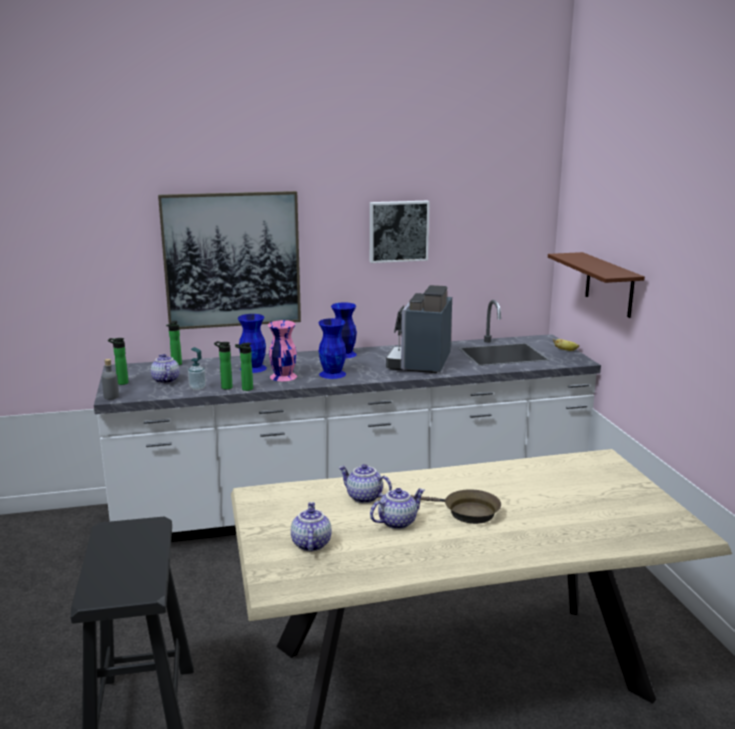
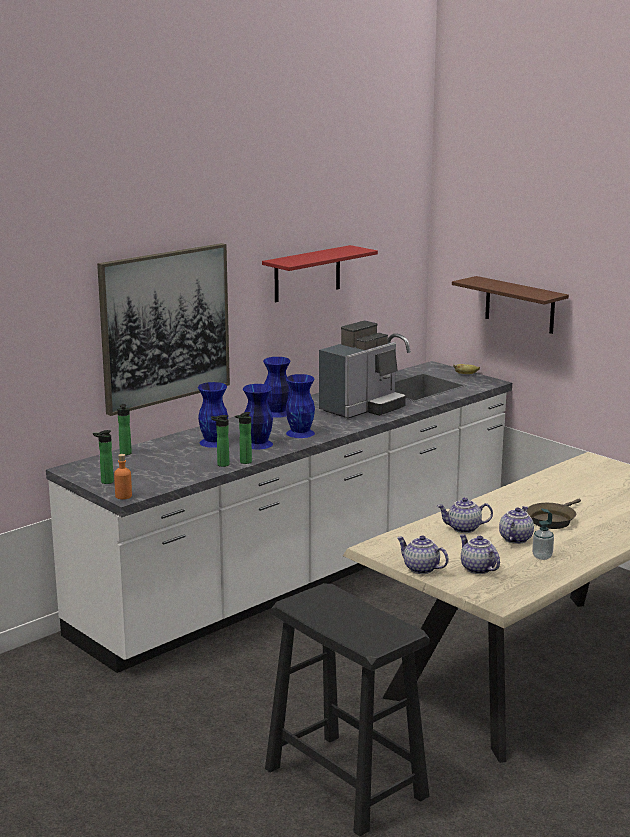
camera: 30 degrees left, 0 degrees up
grey bottle [102,359,119,400] -> orange bottle [114,454,132,499]
teapot [150,354,180,384] -> teapot moved to [397,536,449,574]
soap dispenser [188,347,206,390] -> soap dispenser moved to [532,508,554,560]
pink vase [268,320,297,381] -> blue vase [243,384,273,449]
picture [370,201,430,263] -> red shelf [262,245,378,302]
coffee machine [386,285,452,373] -> coffee machine turned 120 degrees counterclockwise [319,321,406,419]
brown frying pan [411,489,501,524] -> brown frying pan turned 135 degrees clockwise [527,499,581,529]

